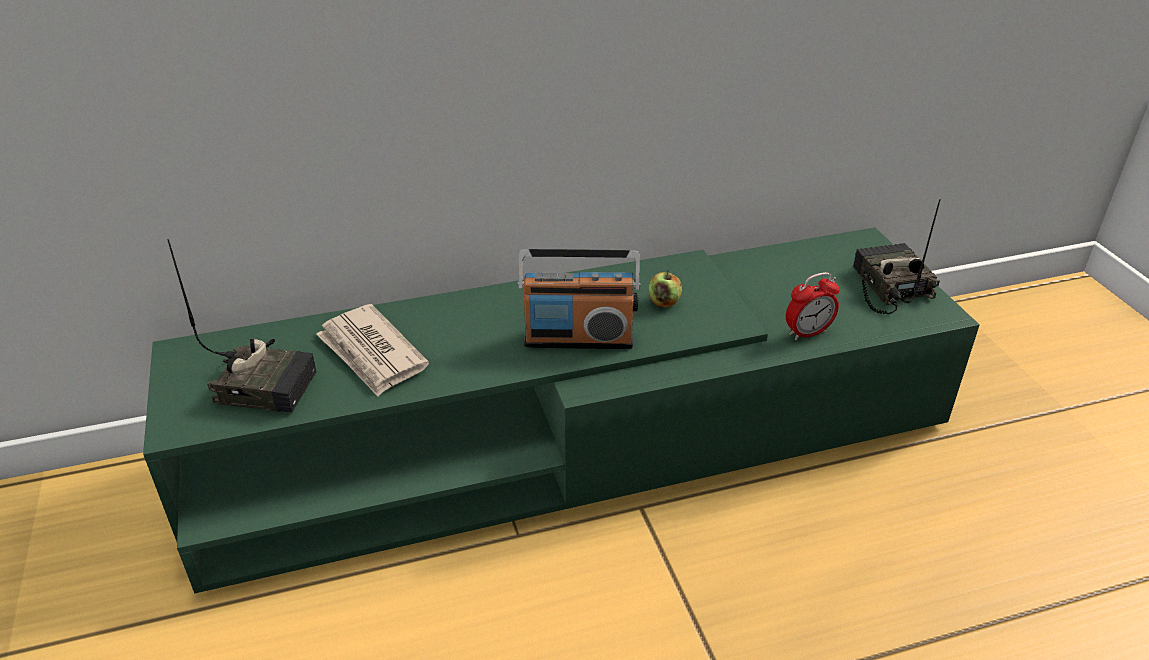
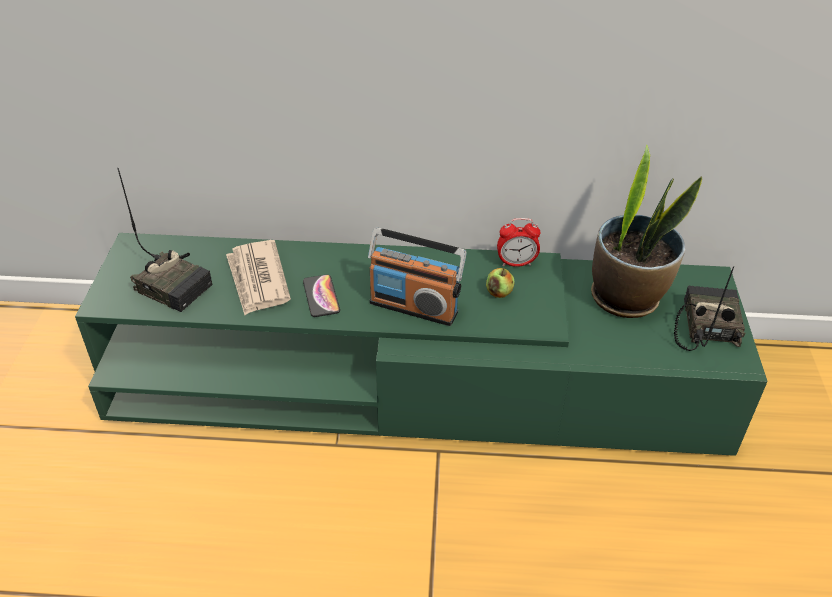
camera: 20 degrees right, 5 degrees up
alarm clock [786,272,840,340] -> alarm clock moved to [497,218,541,267]
none -> phone [303,274,340,317]
none -> potted plant [591,145,702,318]

